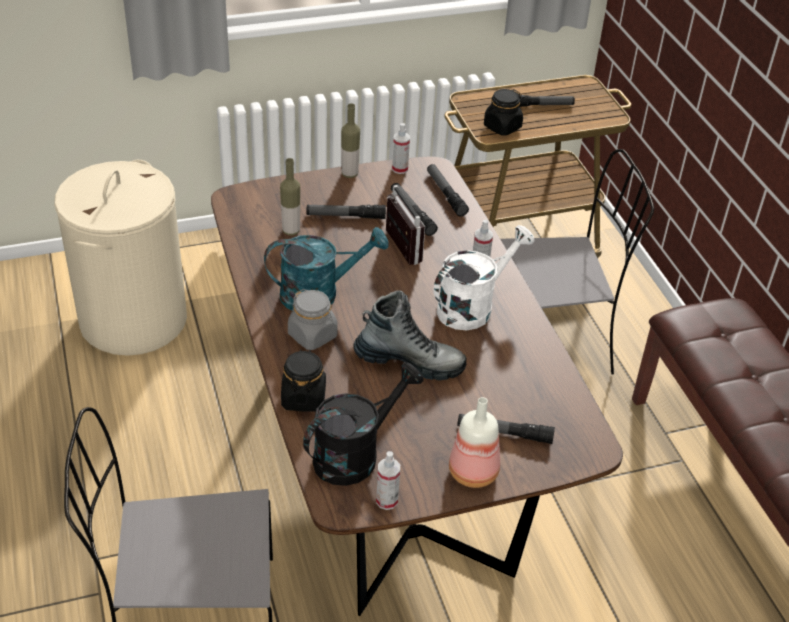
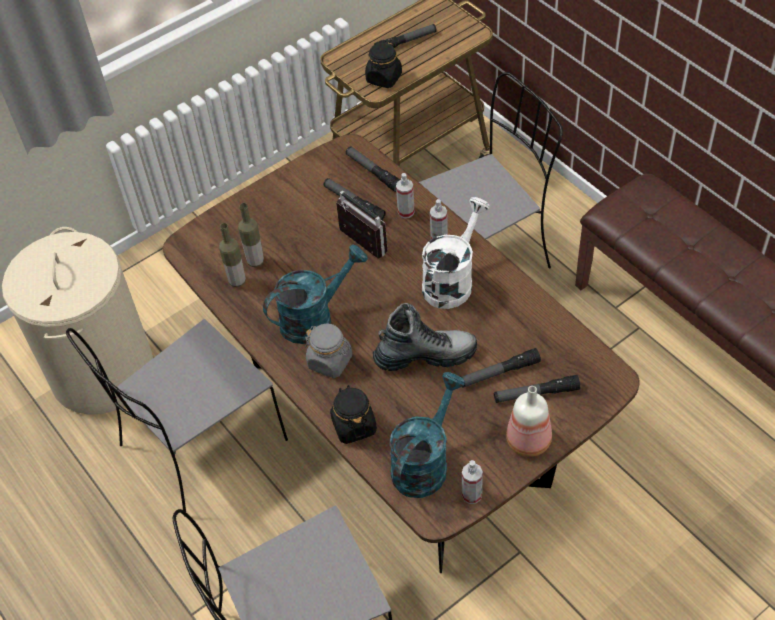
camera: 15 degrees left, 10 degrees up
black watering can [303,362,424,486] -> turquoise watering can [389,372,465,498]
flashlight [306,205,386,219] -> flashlight moved to [462,348,541,388]
bottle [341,103,360,178] -> bottle moved to [219,223,246,287]
spray bottle [392,123,410,174] -> spray bottle moved to [396,173,415,218]
none -> grey chair [66,319,288,517]

